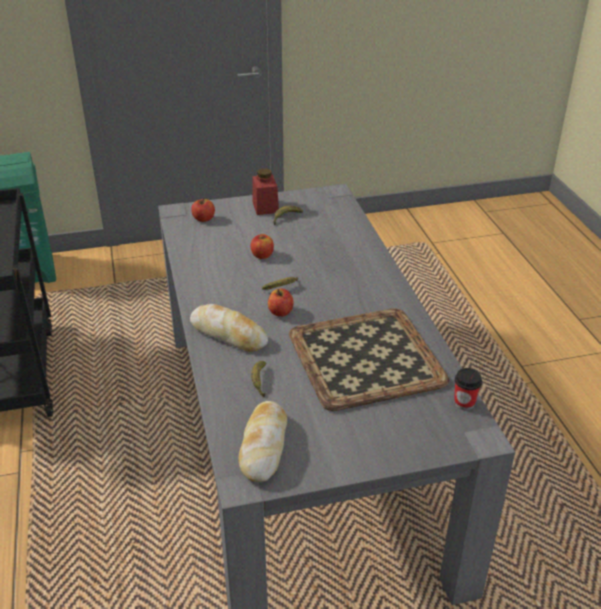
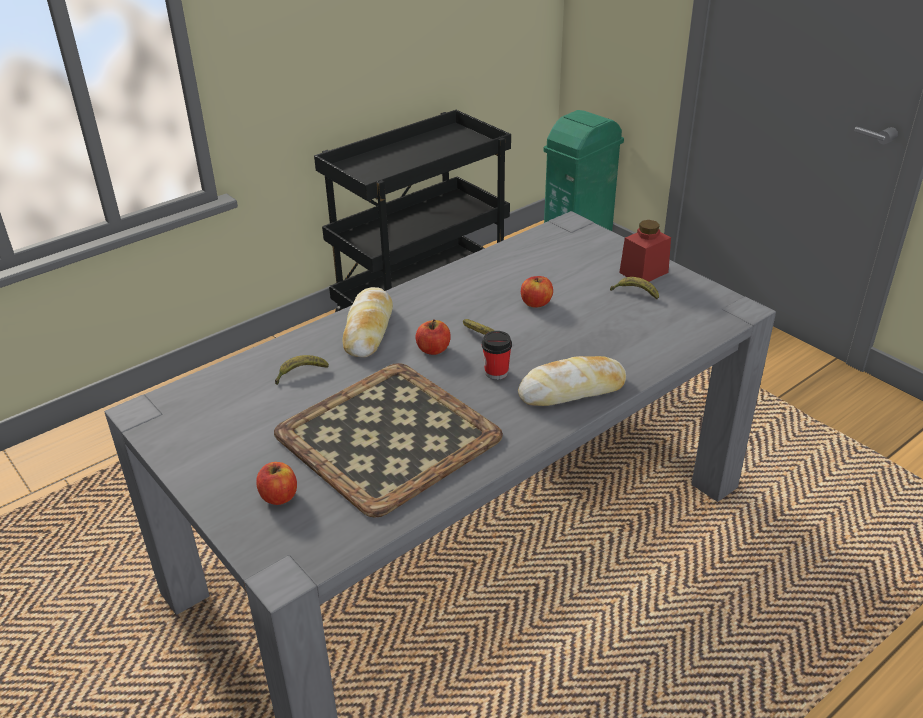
camera: 65 degrees right, 0 degrees up
apple [191,198,215,222] -> apple moved to [256,462,297,505]
bread [239,401,287,482] -> bread moved to [518,356,626,406]
cup [454,368,482,410] -> cup moved to [482,331,512,380]

